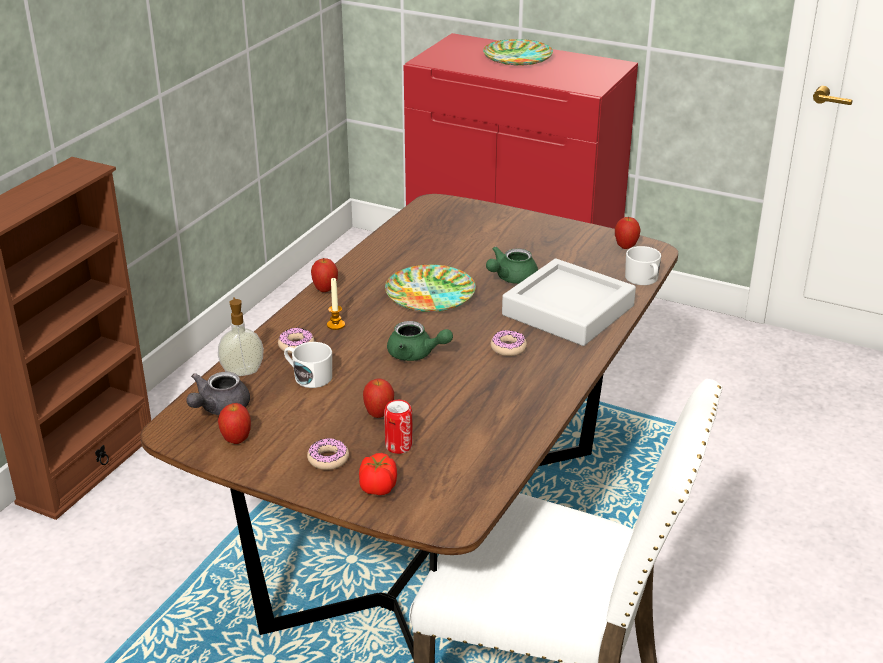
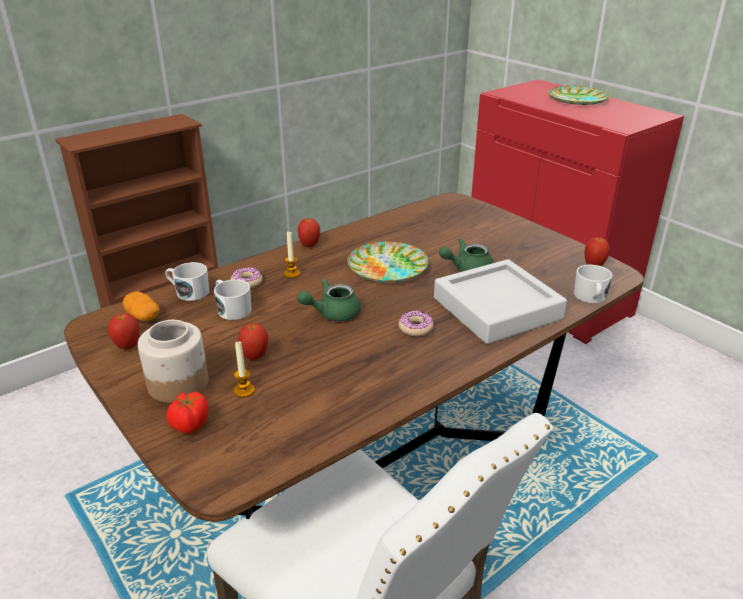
camera: 25 degrees right, 0 degrees up
grey teapot [186,372,250,415] -> potato [123,291,160,321]
soap dispenser [218,297,264,376] -> white mug [165,262,209,301]
donut [307,438,349,470] -> jar [138,320,208,403]
can [384,400,413,454] -> candle [234,342,255,397]
green teapot [387,321,453,361] -> green teapot turned 105 degrees clockwise [297,278,361,321]

